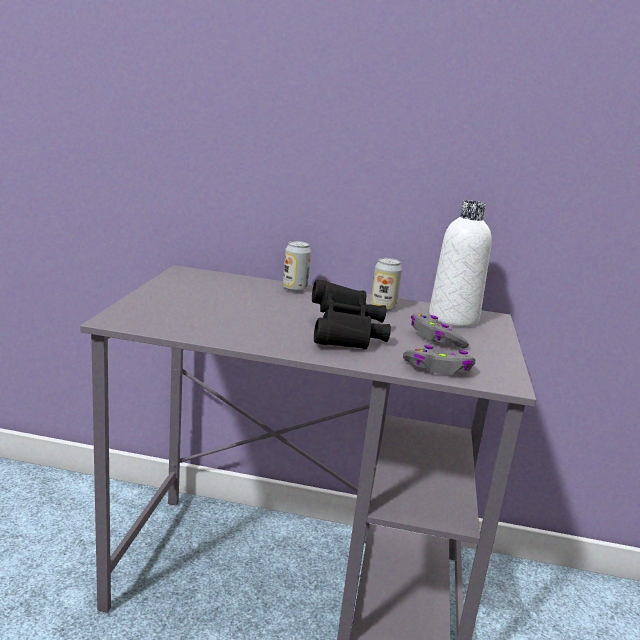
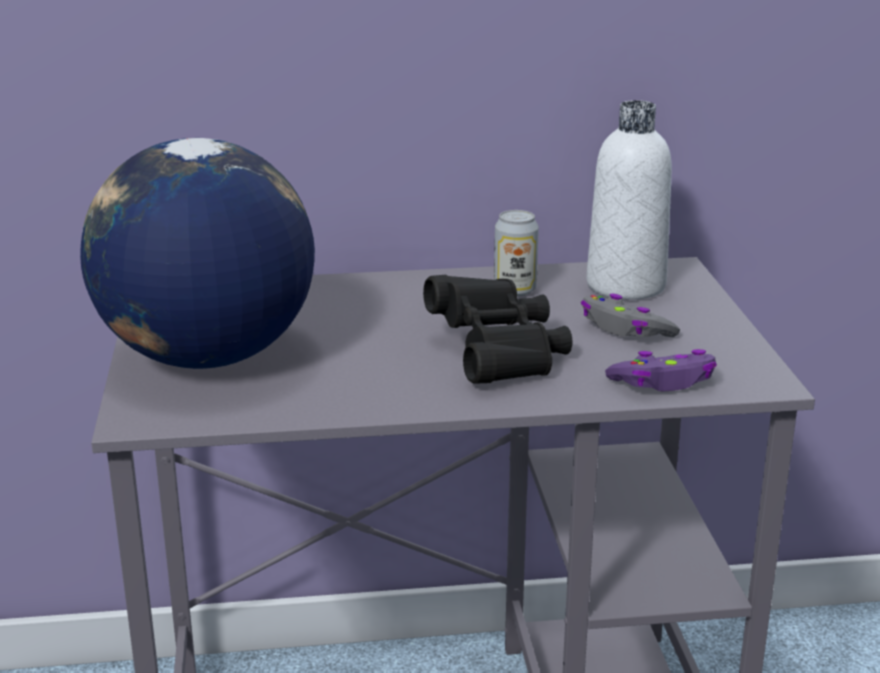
camera: 15 degrees left, 5 degrees up
can [283,241,311,292] -> none
grey game controller [403,345,475,375] -> purple game controller [605,349,717,392]
none -> globe [80,138,315,369]

